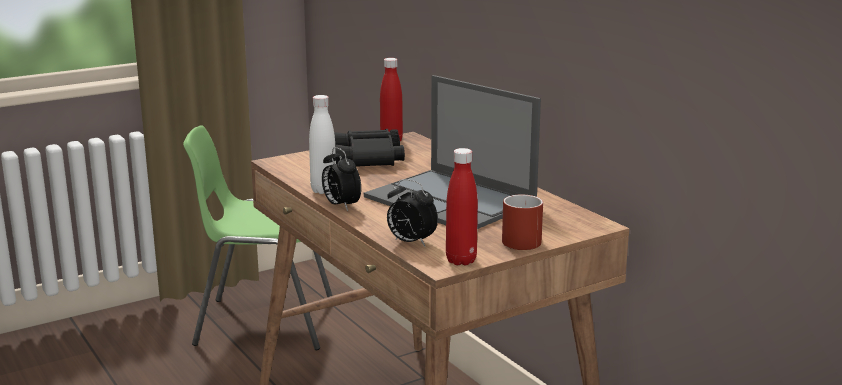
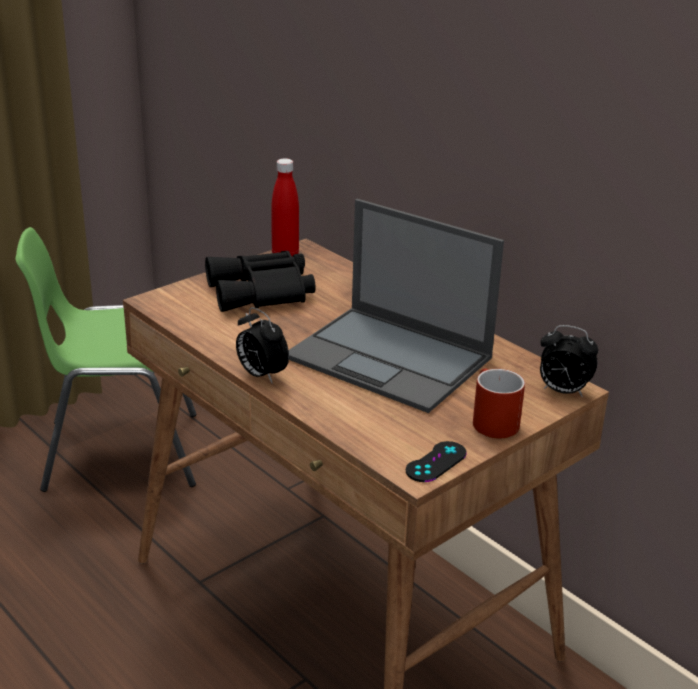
camera: 10 degrees left, 10 degrees up
white bottle [309,95,336,194] -> none
alarm clock [387,179,438,246] -> alarm clock moved to [540,325,598,397]
red bottle [446,148,478,265] -> black game controller [406,441,467,482]

